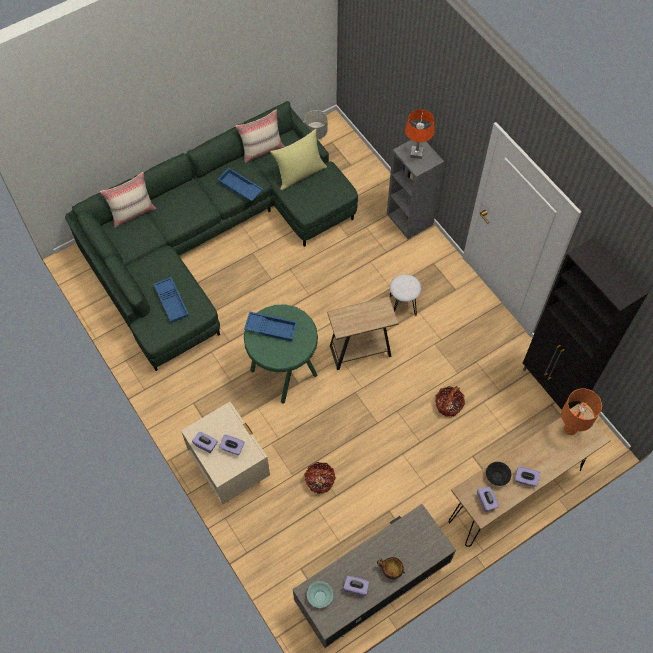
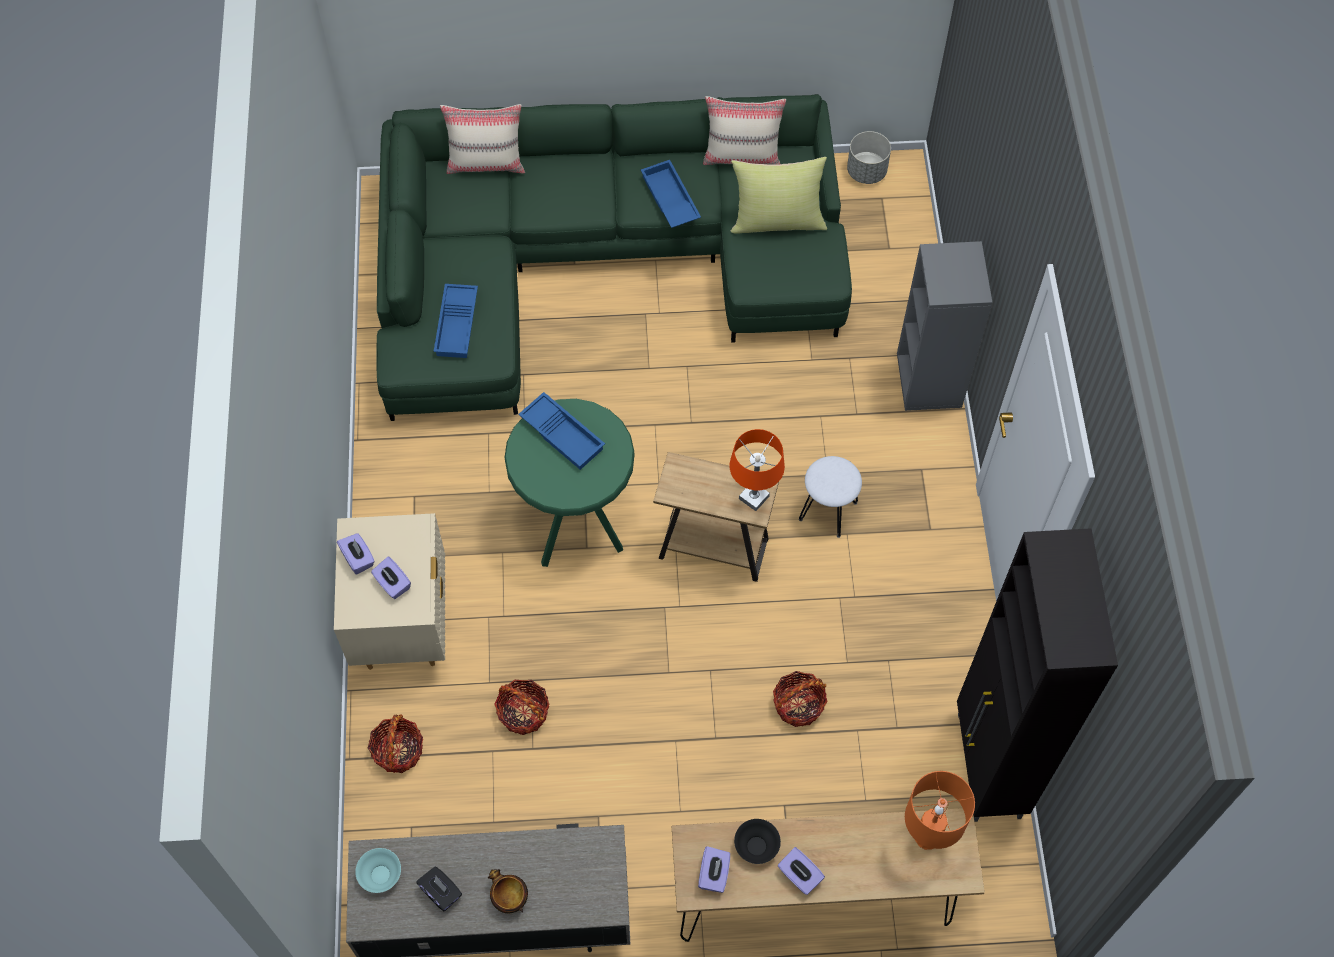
camera: 30 degrees right, 0 degrees up
purple tissue box [343,576,369,596] -> black tissue box [416,866,462,911]
orange table lamp [405,109,434,159] -> orange table lamp moved to [730,429,785,511]
none -> basket [368,714,423,773]

